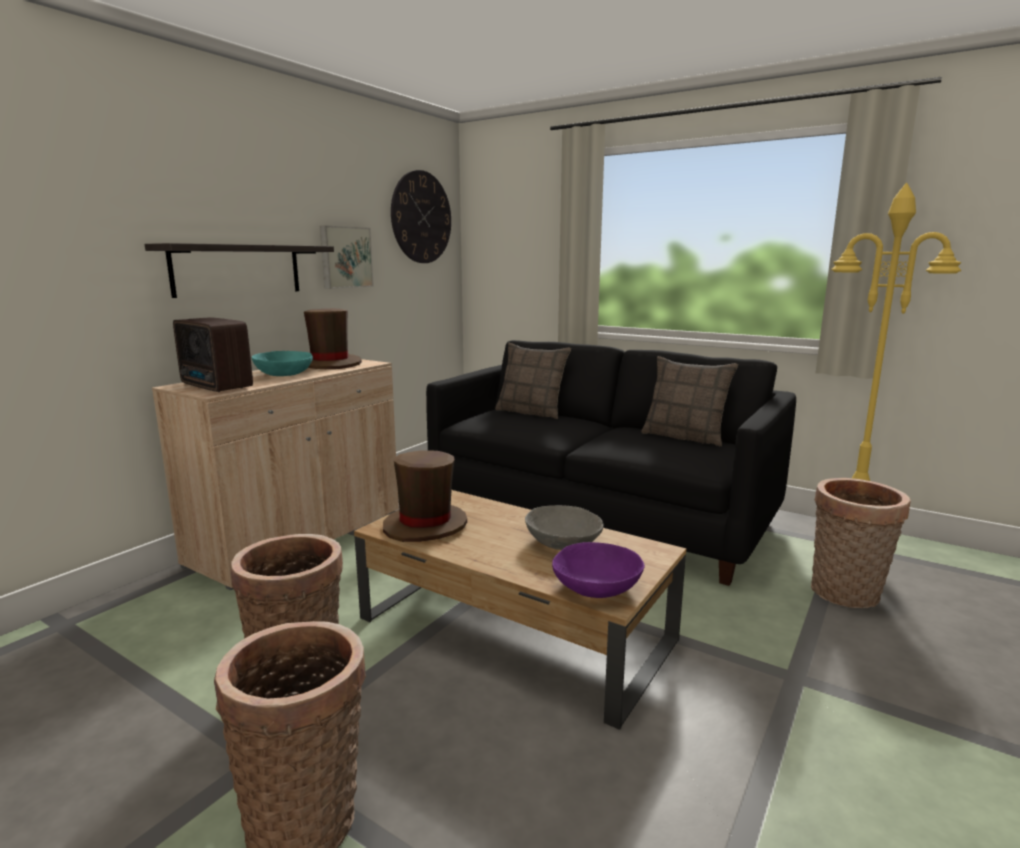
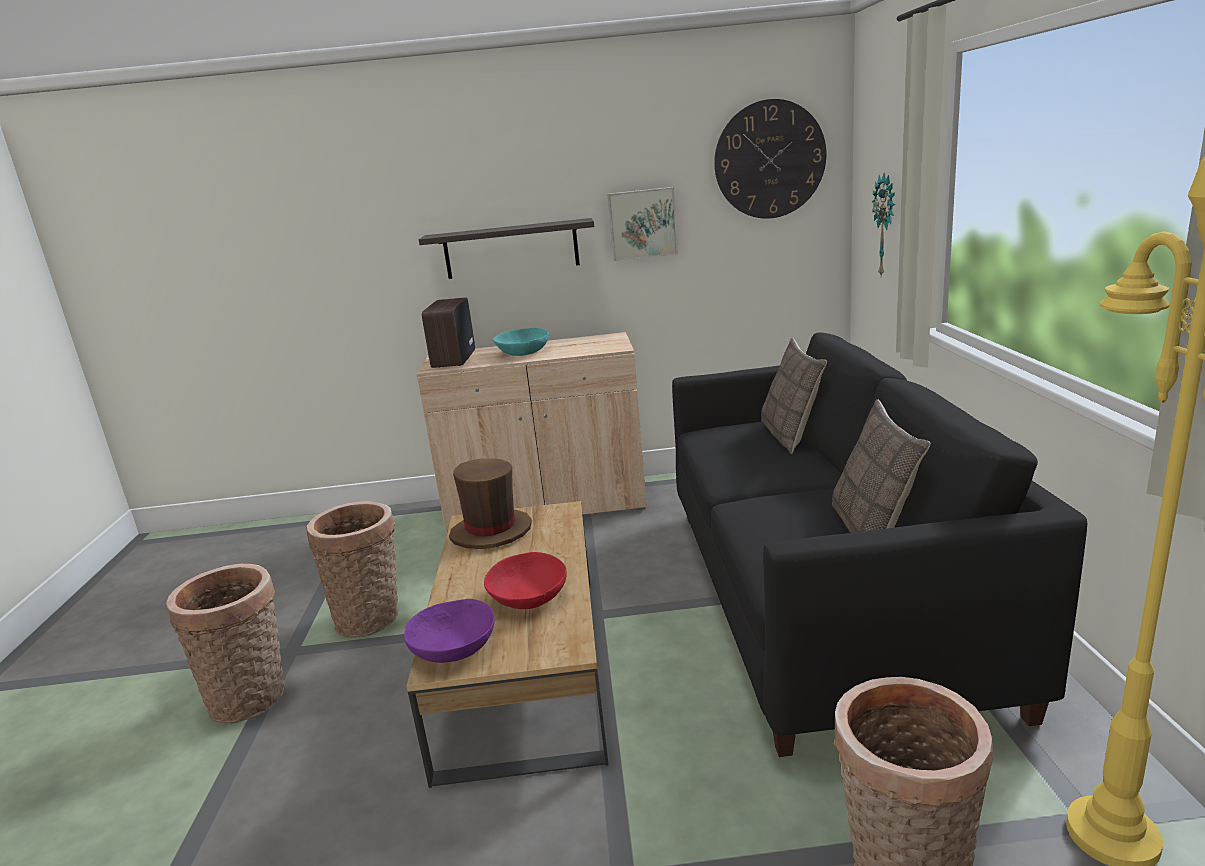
camera: 55 degrees right, 5 degrees up
brown hat [304,309,362,369] -> none
grey bowl [525,505,604,550] -> red bowl [484,552,567,609]
none -> wall clock [872,173,895,276]

